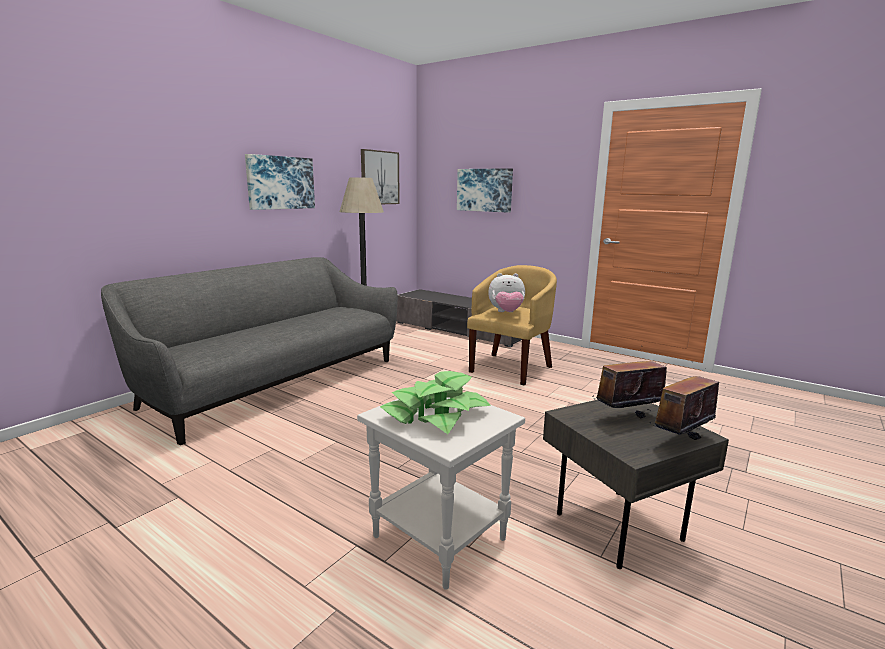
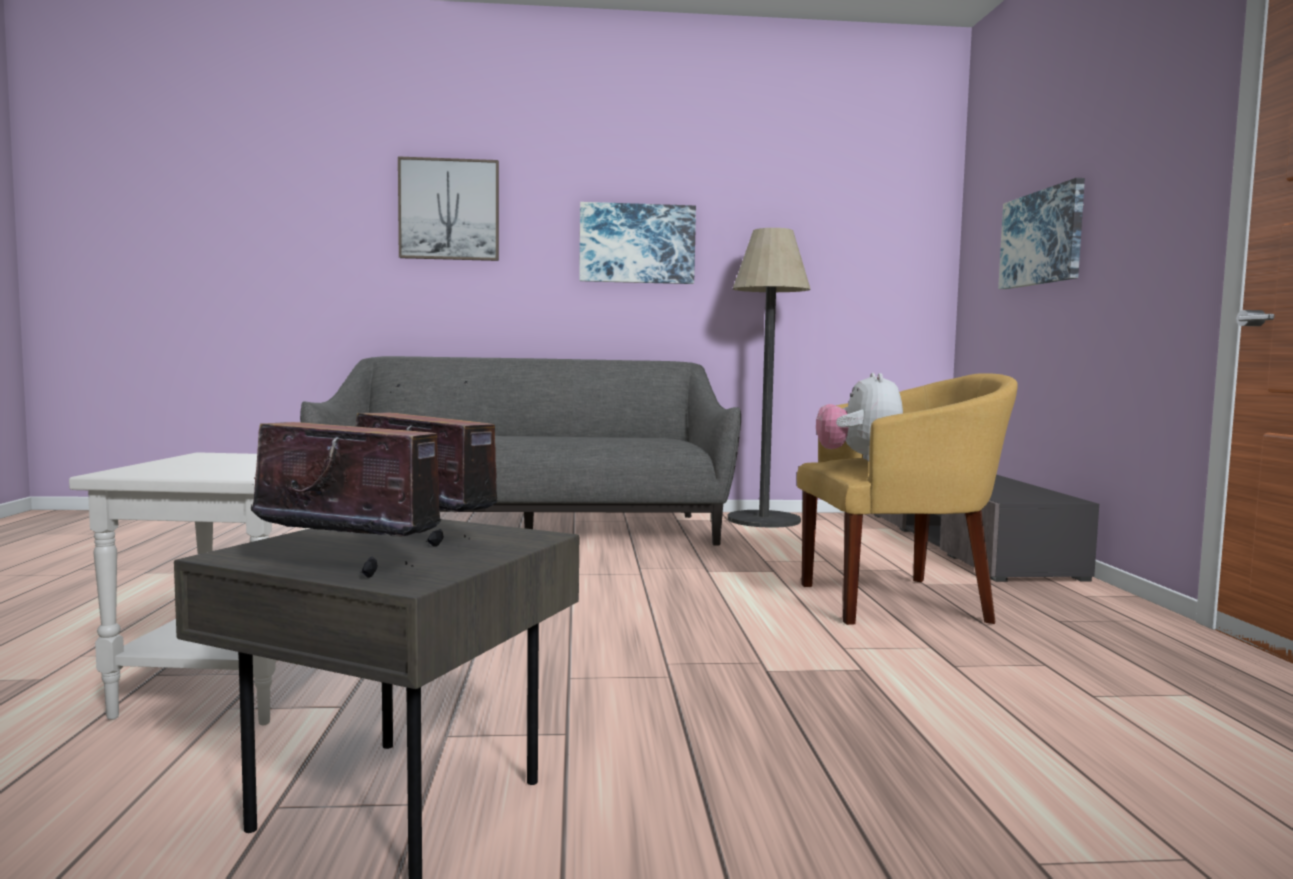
camera: 50 degrees right, 10 degrees down
picture [361,149,400,204] -> picture moved to [398,156,499,261]
potted plant [380,371,491,434] -> none
plush toy [488,273,525,312] -> plush toy turned 45 degrees clockwise [816,373,903,461]

